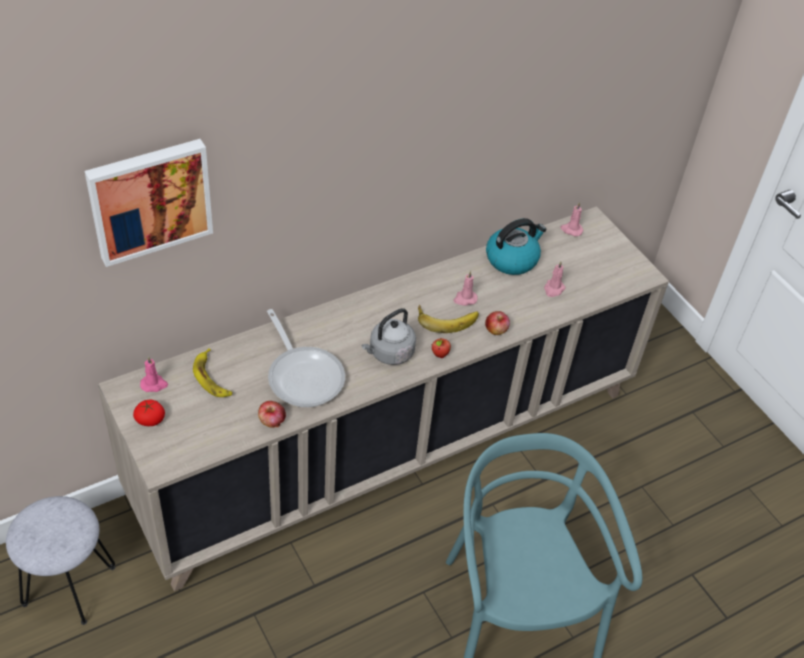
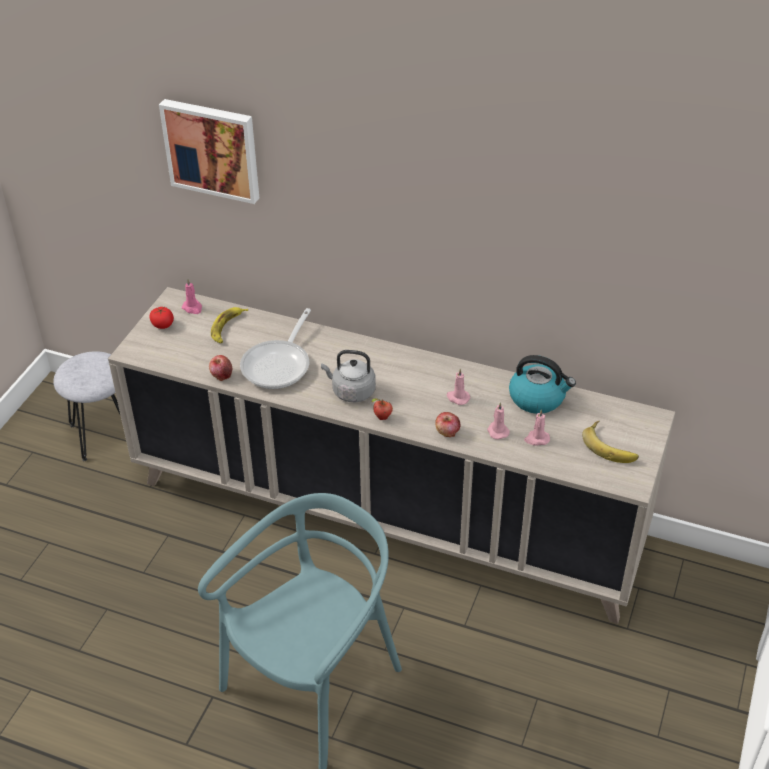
camera: 55 degrees right, 5 degrees down
banana [418,305,479,333] -> banana moved to [582,421,639,463]
pink candle [560,202,583,236] -> pink candle moved to [487,402,510,440]

